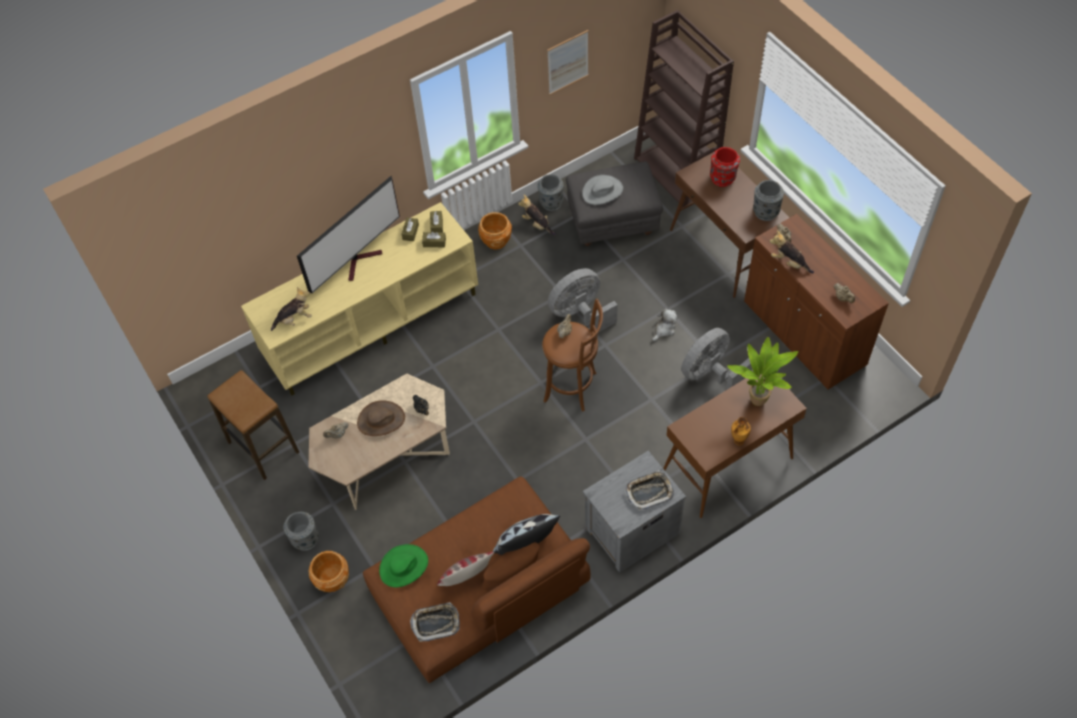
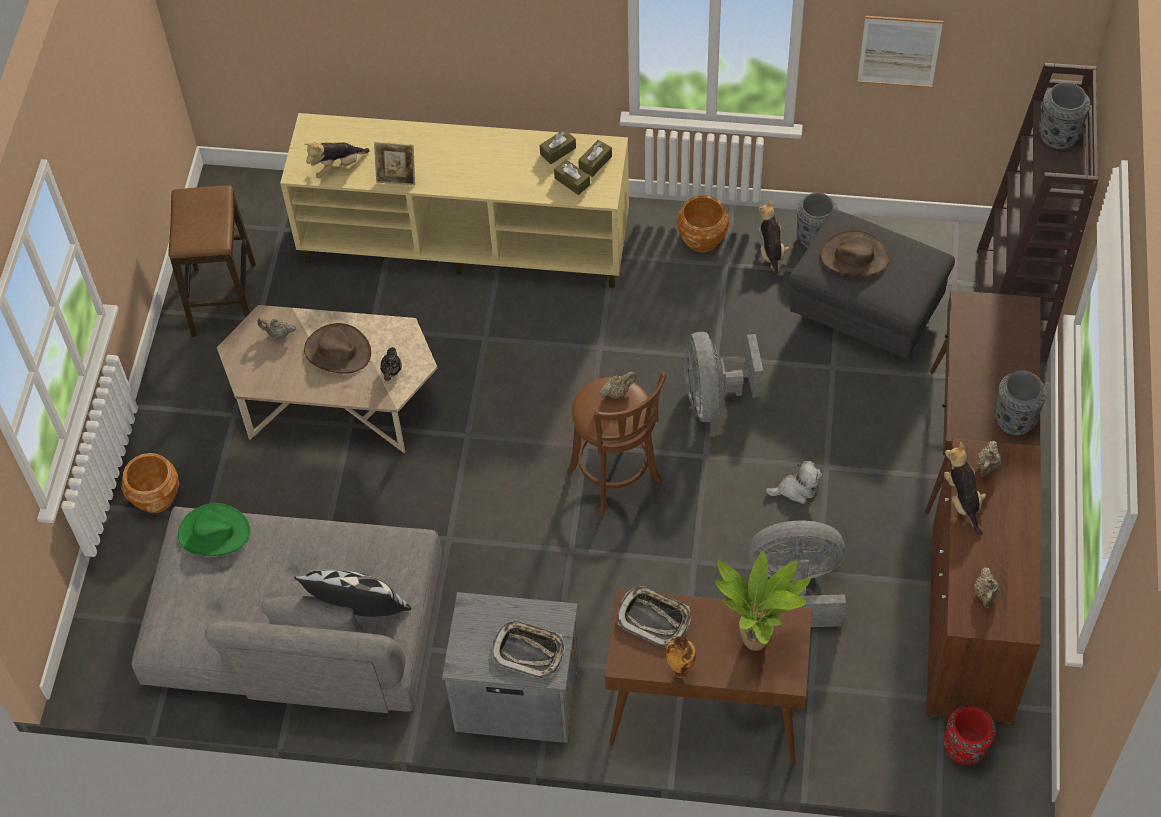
camera: 40 degrees right, 0 degrees up
plush toy [271,287,312,331] -> plush toy turned 135 degrees clockwise [304,142,370,178]
grey vase [283,512,319,551] -> grey vase moved to [1039,83,1090,149]
television [297,176,400,293] -> none
brown sofa [363,477,591,683] -> grey sofa [131,507,442,713]
tray [410,602,460,642] -> tray moved to [617,586,691,647]
pillow [437,552,494,586] -> none
grey fan [548,268,618,332] -> grey fan turned 105 degrees counterclockwise [684,332,763,422]
grey hat [582,175,623,205] -> brown hat [820,230,889,276]
red vase [710,147,740,187] -> red vase moved to [943,705,996,765]
none -> picture frame [374,142,415,185]

